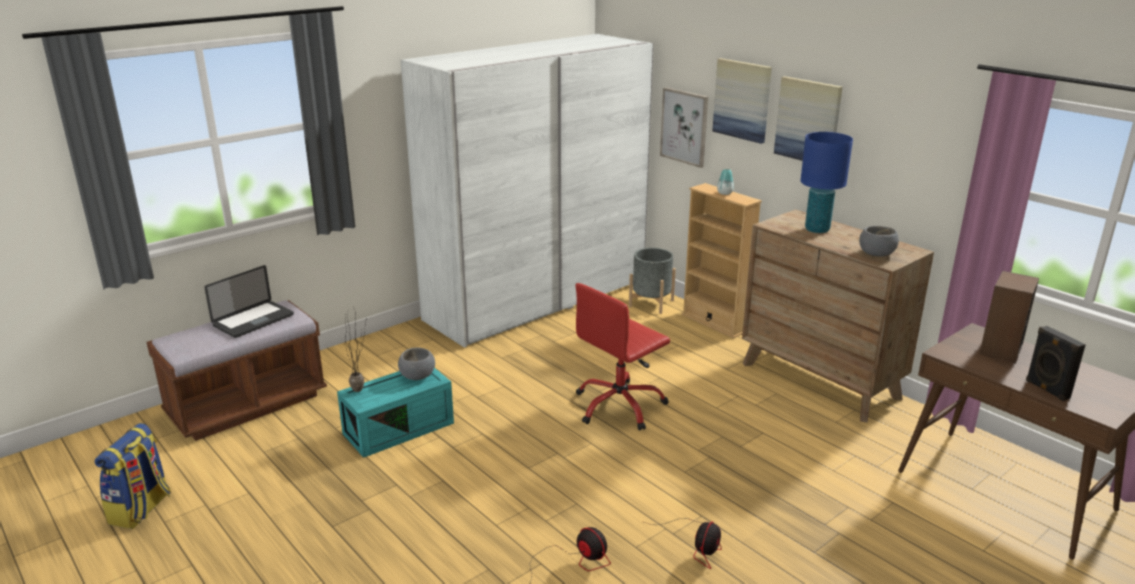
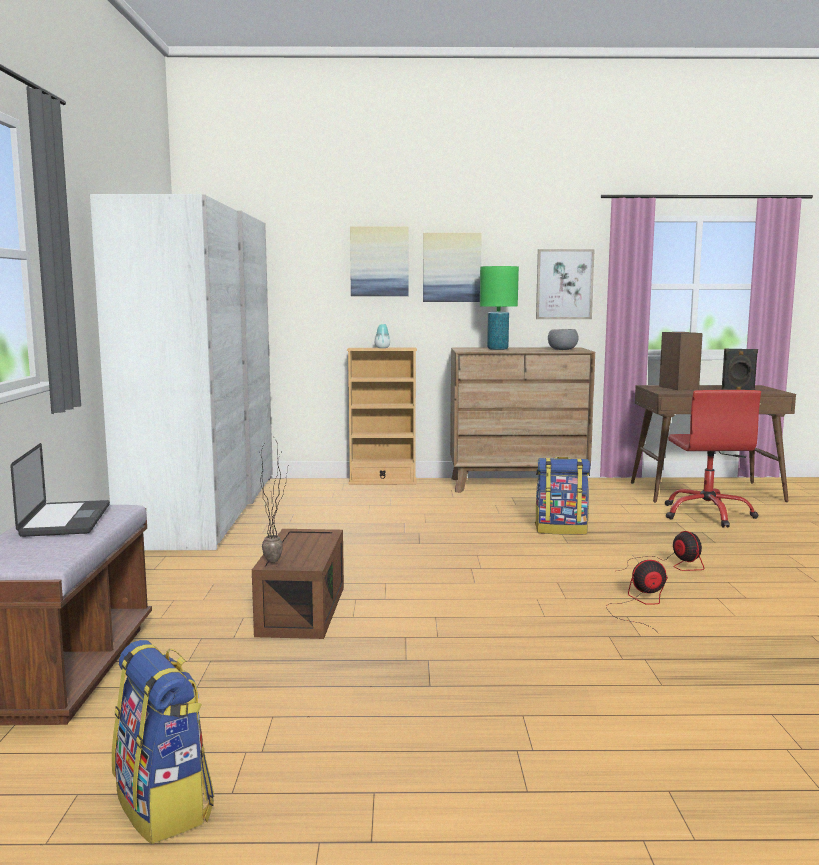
camera: 50 degrees left, 15 degrees down
turquoise storage box [337,368,454,458] -> brown storage box [252,529,344,639]
grey bowl [398,348,435,380] -> none
red office chair [575,283,670,431] -> red office chair moved to [665,390,761,528]
grey planter [629,248,676,314] -> none
picture [660,87,708,168] -> picture moved to [536,249,595,319]
blue table lamp [800,132,853,233] -> green table lamp [480,266,519,350]
none -> backpack [535,457,591,535]

